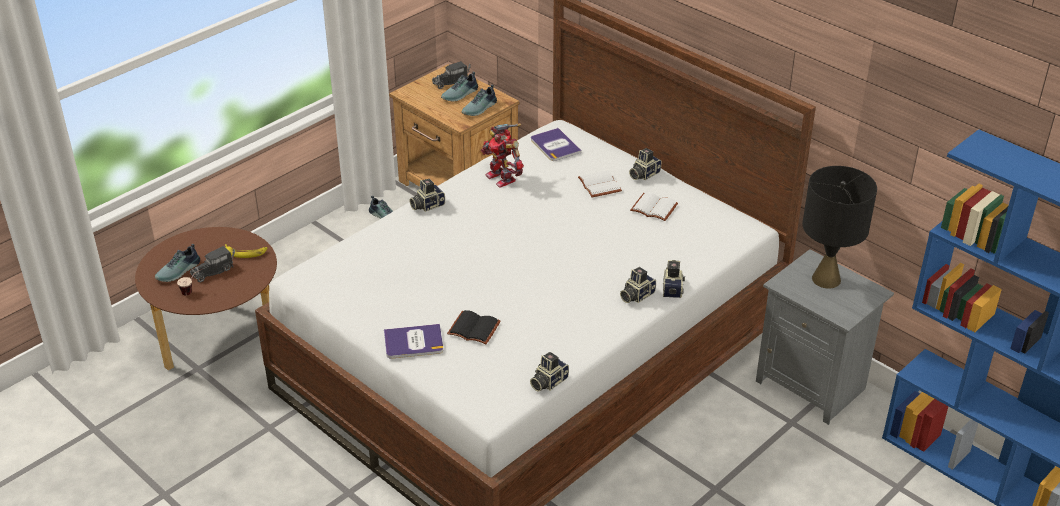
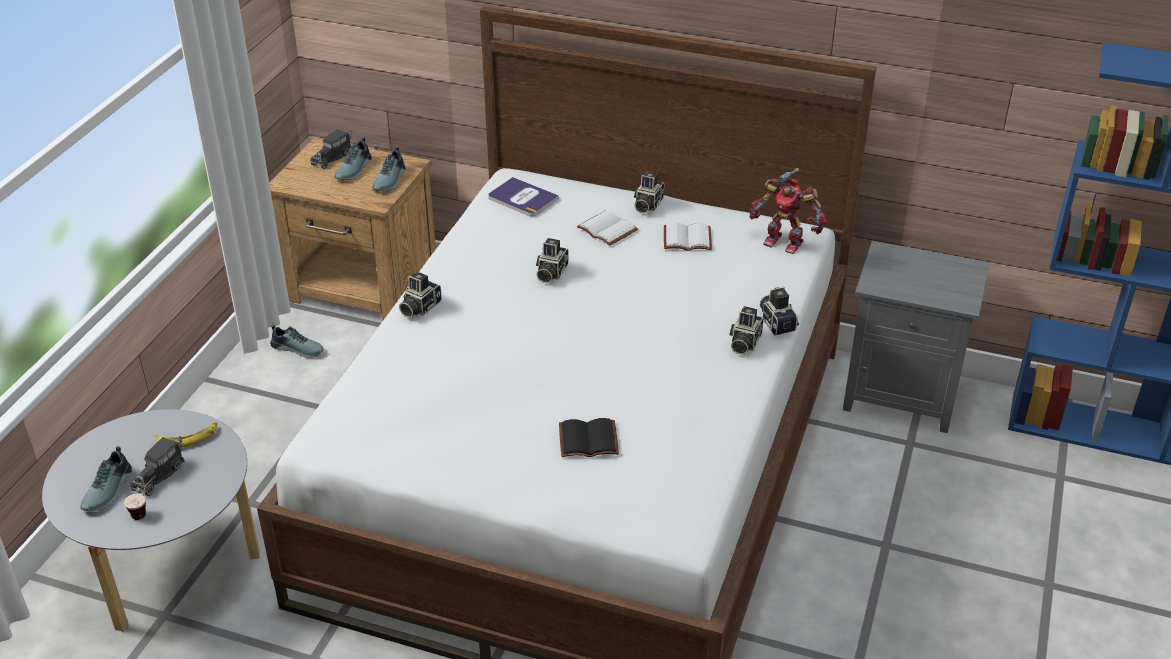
camera: 25 degrees left, 0 degrees up
brown coffee table [135,227,277,370] -> grey coffee table [42,409,260,632]
book [384,324,443,359] -> none
toy robot [481,123,524,188] -> toy robot moved to [750,168,827,254]
camera [530,352,569,392] -> camera moved to [536,238,569,283]
black table lamp [802,166,877,288] -> none

